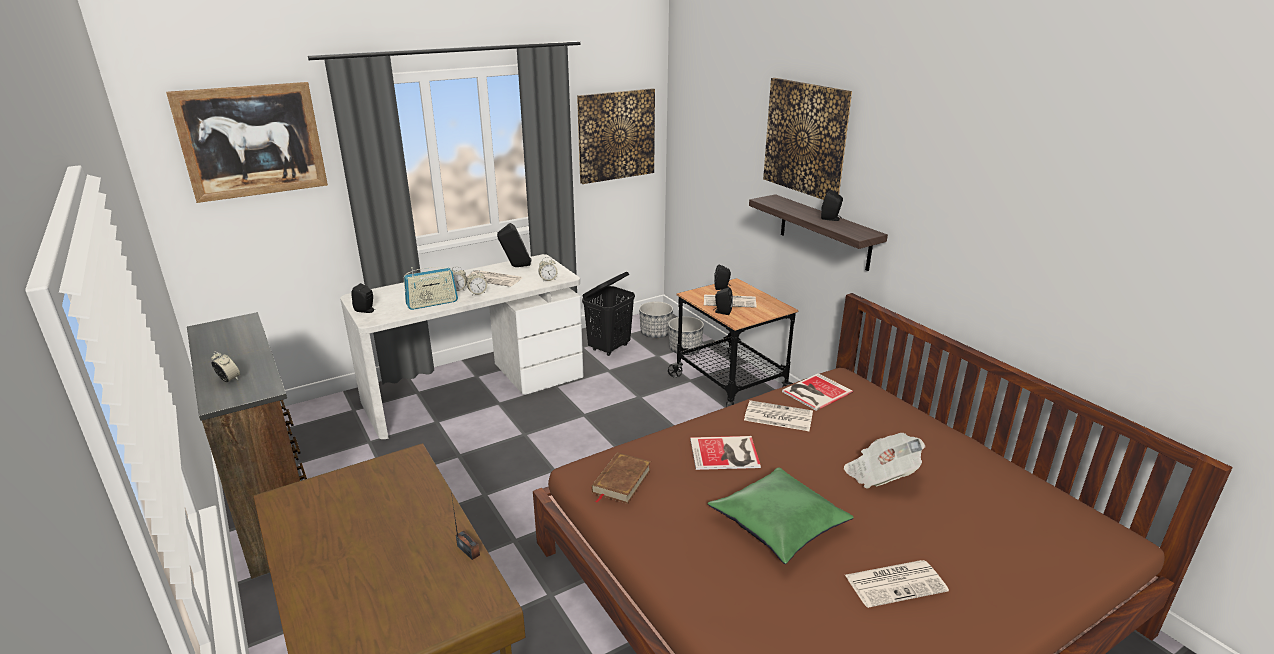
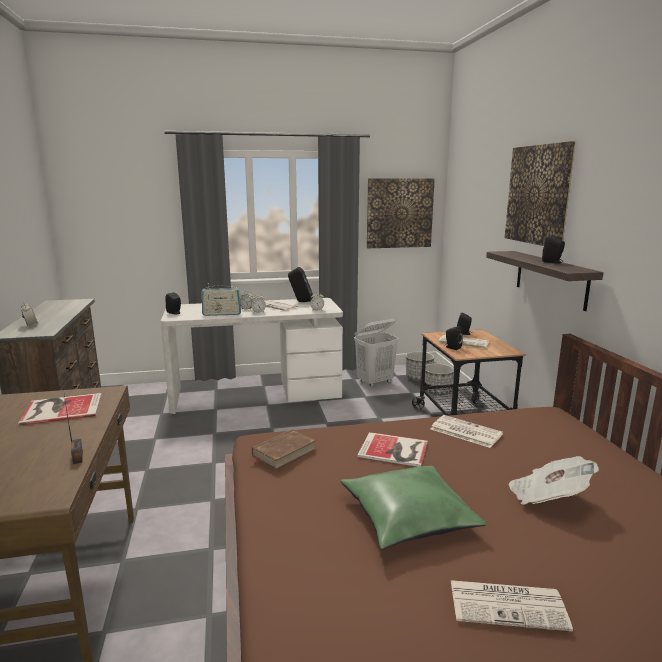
camera: 20 degrees right, 10 degrees down
picture [166,82,328,203] -> none
black laundry basket [582,272,635,356] -> white laundry basket [354,319,398,387]
book [782,373,853,411] -> book moved to [18,393,102,425]

